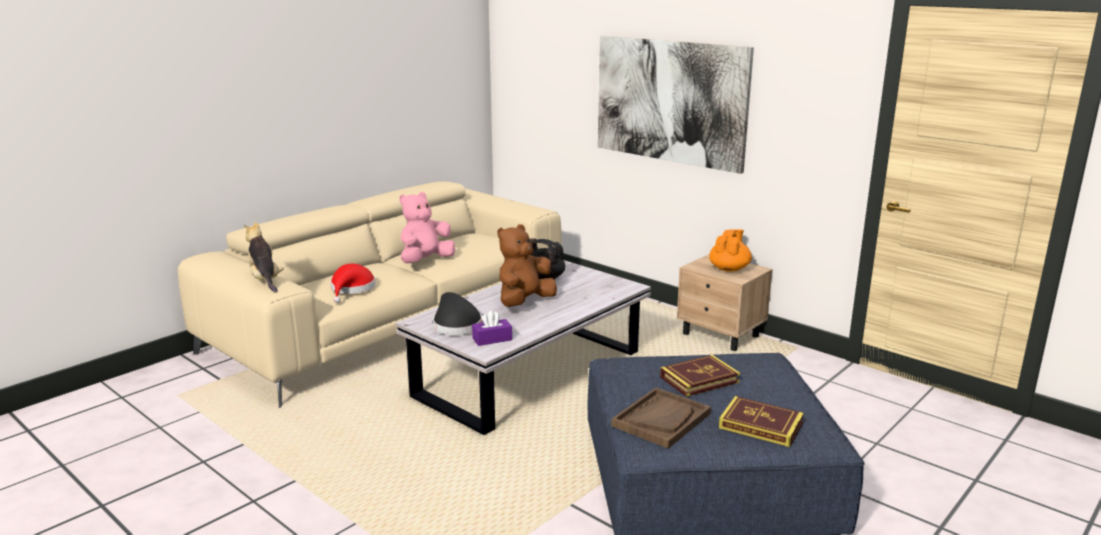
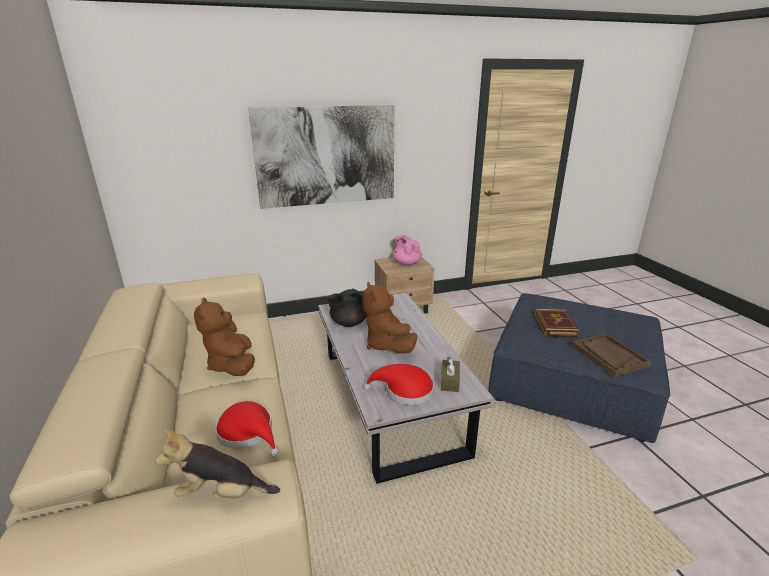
camera: 60 degrees left, 5 degrees up
pink plush toy [399,192,455,263] -> brown plush toy [194,297,255,376]
black hat [433,292,482,335] -> red hat [364,364,434,405]
purple tissue box [472,310,512,346] -> brown tissue box [441,357,460,392]
orange teapot [709,229,752,272] -> pink teapot [393,235,422,266]
book [719,396,804,447] -> none

